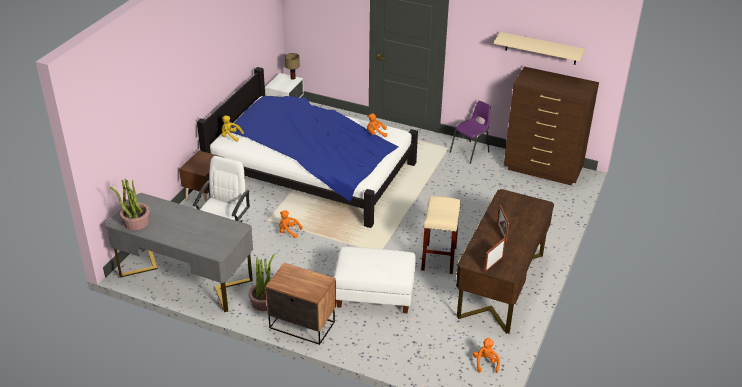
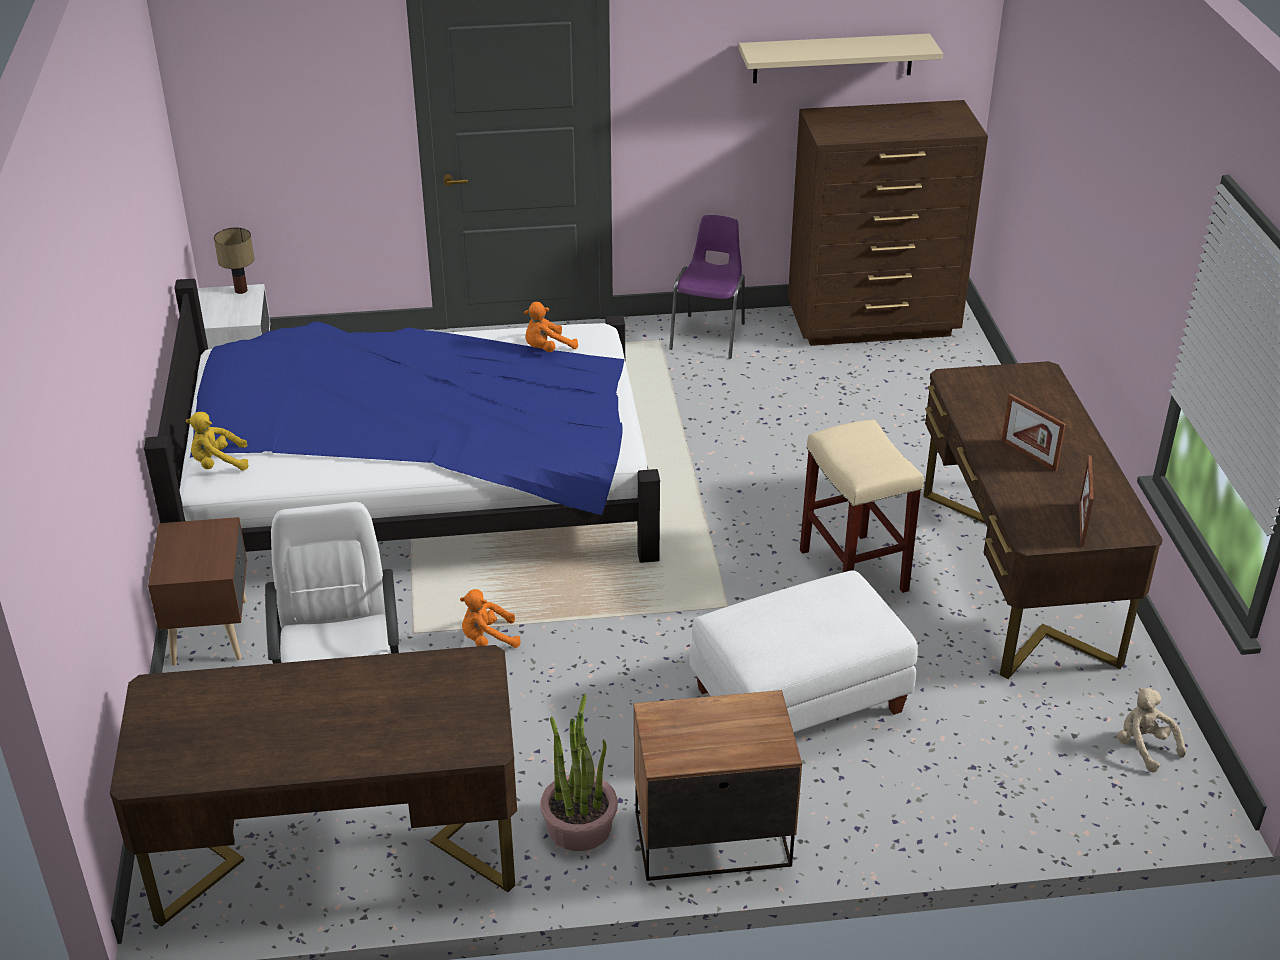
camera: 30 degrees left, 0 degrees up
grey desk [106,193,253,312] -> brown desk [110,645,517,927]
potted plant [110,179,150,230] -> none
orange plush toy [473,338,500,373] -> beige plush toy [1117,687,1186,773]

